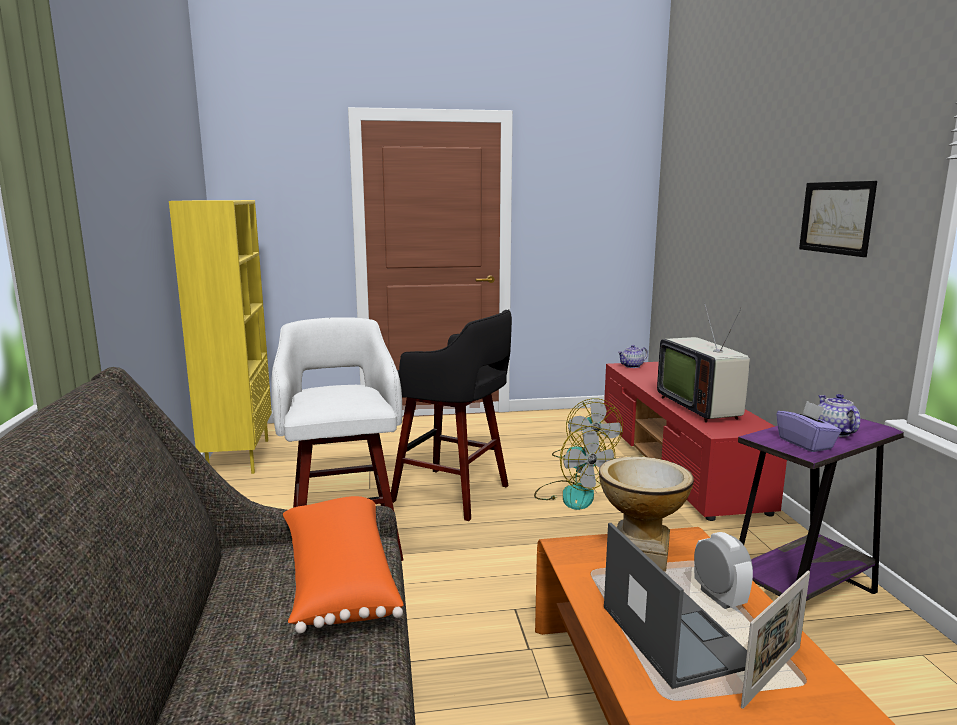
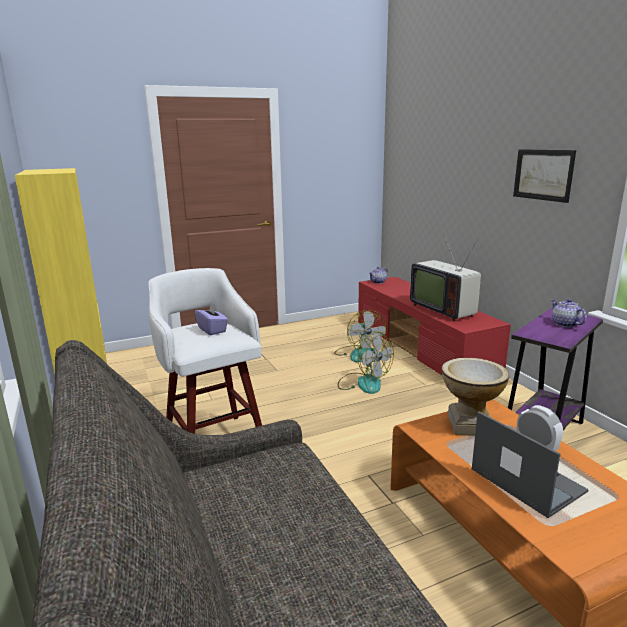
camera: 15 degrees left, 5 degrees up
orange pillow [283,496,404,634] -> none
black stool [391,309,512,521] -> none
picture frame [741,571,810,709] -> none
purple tissue box [776,401,842,452] -> purple tissue box moved to [195,302,228,335]

